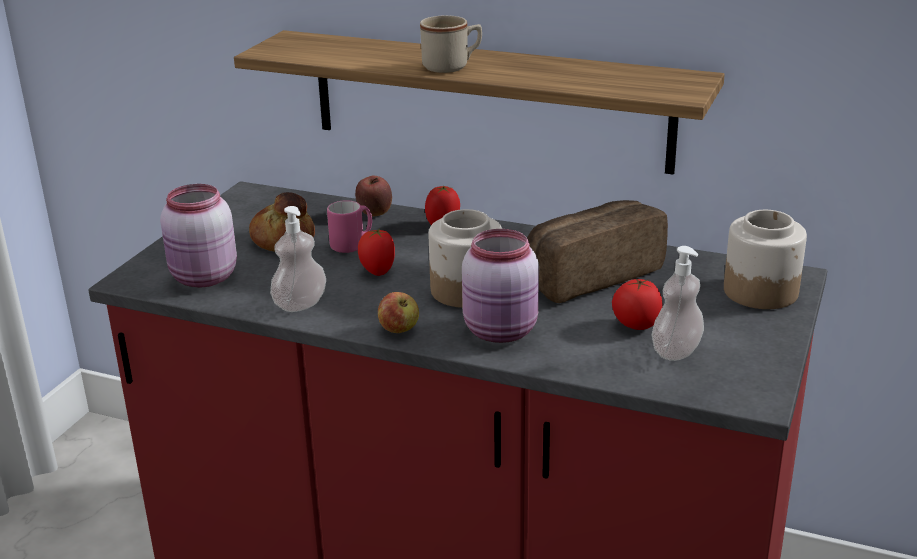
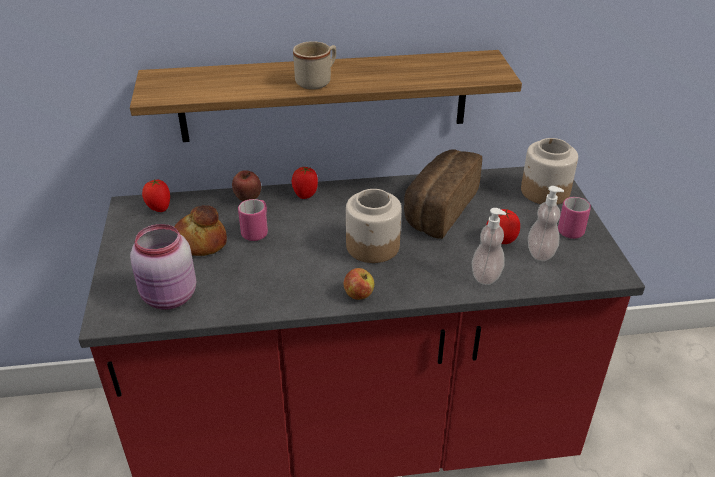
camera: 30 degrees left, 10 degrees up
soap dispenser [270,206,326,312] -> soap dispenser moved to [472,208,506,285]
tomato [358,229,395,276] -> tomato moved to [142,179,170,212]
pink jar [462,229,539,343] -> none
none -> pink mug [558,197,591,239]

